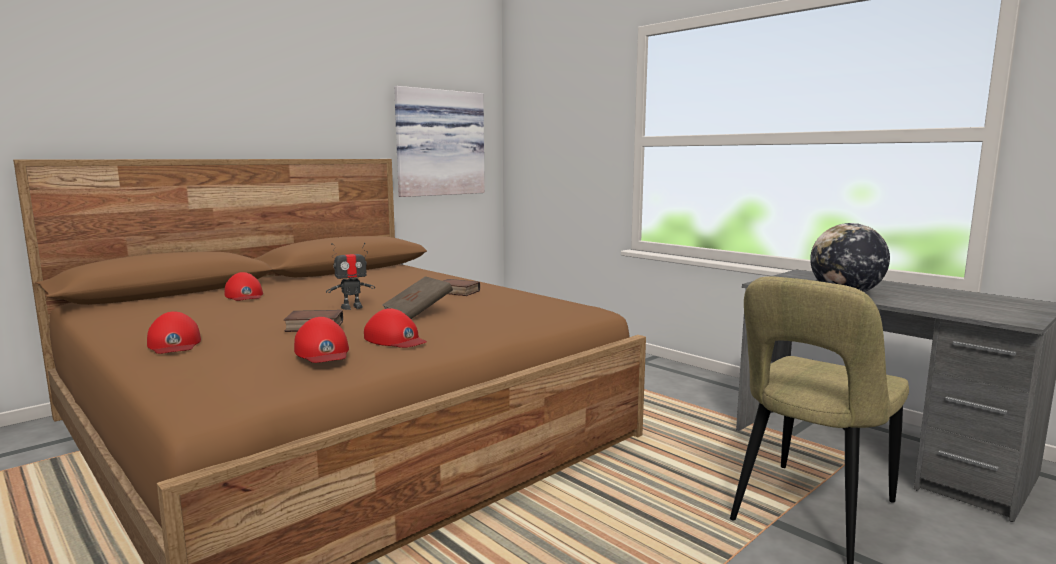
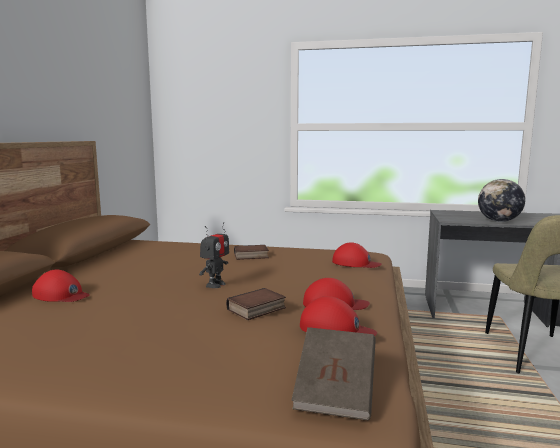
camera: 35 degrees left, 0 degrees up
red cap [147,311,201,354] -> red cap moved to [332,242,382,268]
brown book [382,276,453,319] -> brown book moved to [292,327,376,420]
picture [394,86,485,197] -> none

